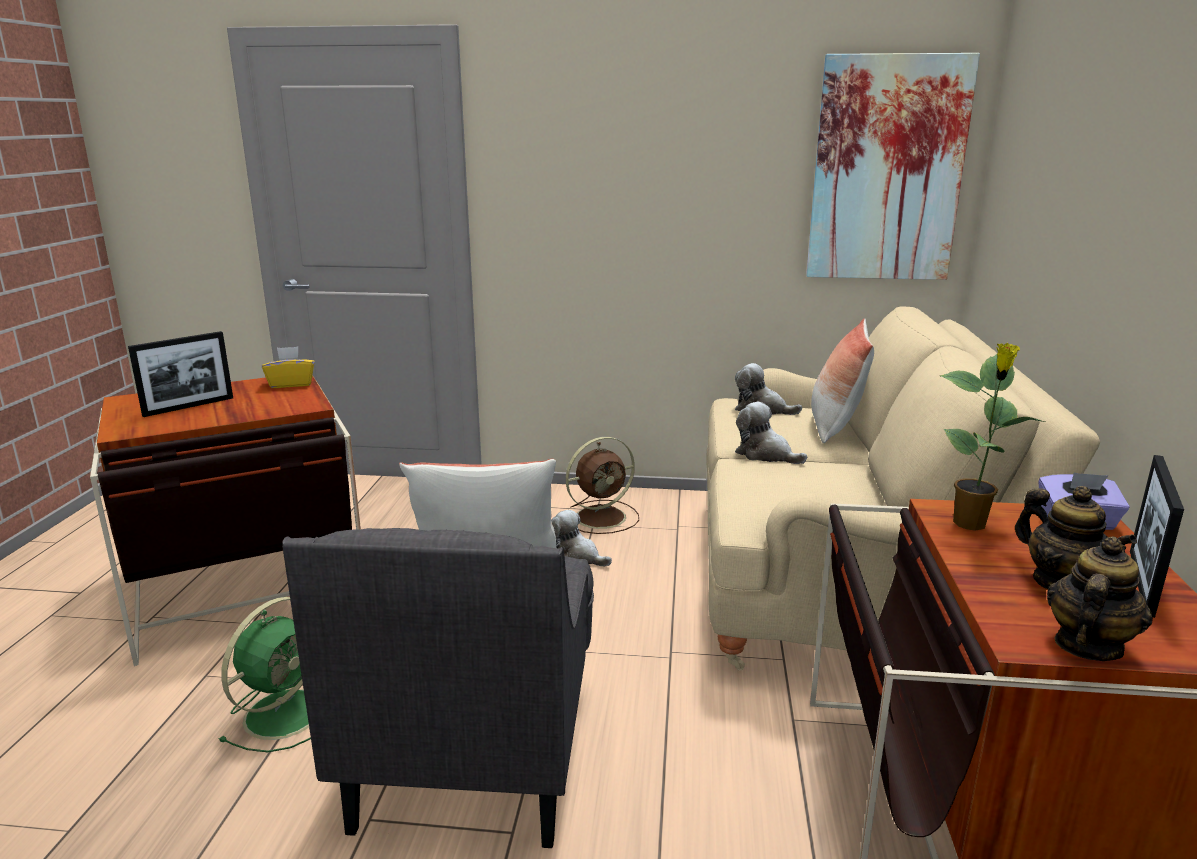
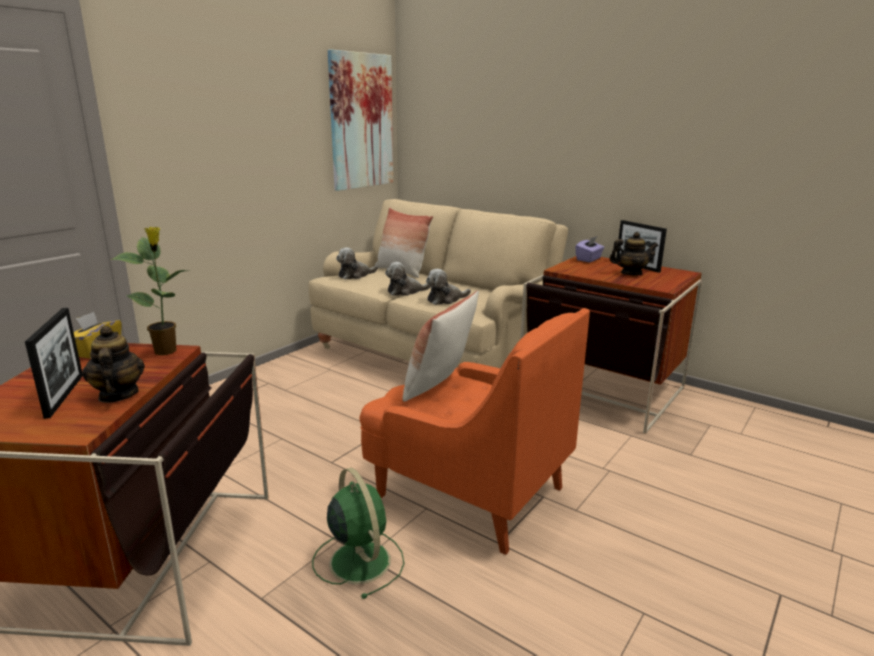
camera: 60 degrees left, 0 degrees up
grey armchair [282,528,594,848] -> orange armchair [359,308,590,555]
plush toy [551,510,612,566] -> plush toy moved to [426,269,471,305]
brown fan [566,437,639,534] -> none
potted plant [939,343,1045,531] -> potted plant moved to [111,227,191,355]
teapot [1047,536,1153,661] -> teapot moved to [82,326,145,403]

